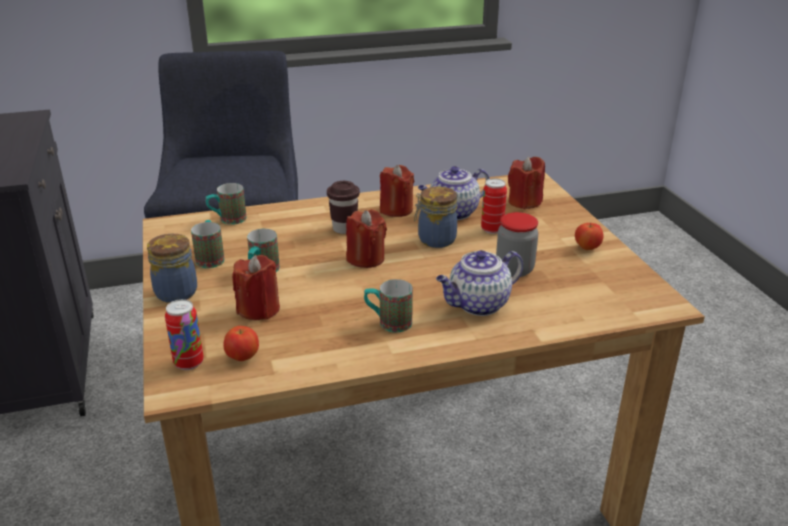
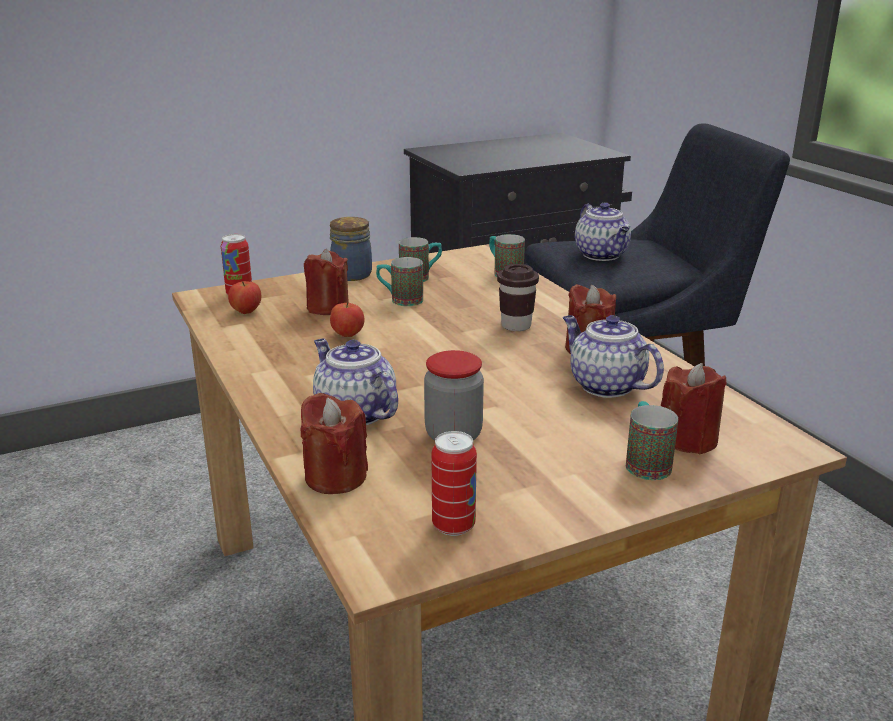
camera: 80 degrees right, 5 degrees down
red candle [346,209,387,268] -> red candle moved to [301,393,368,494]
mug [364,279,413,333] -> mug moved to [626,401,678,480]
jar [414,186,457,248] -> none
can [481,178,507,234] -> can moved to [431,431,477,536]
apple [575,223,603,250] -> apple moved to [330,302,364,337]
none -> teapot [575,202,631,261]

